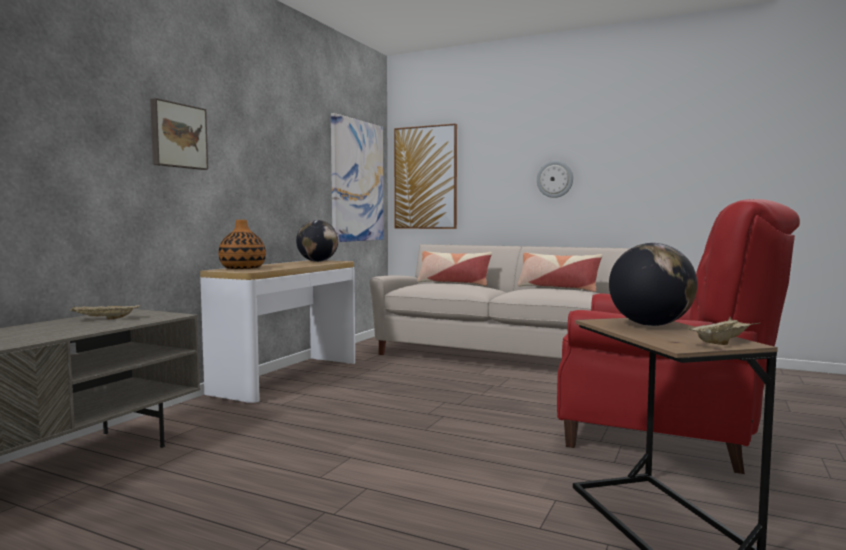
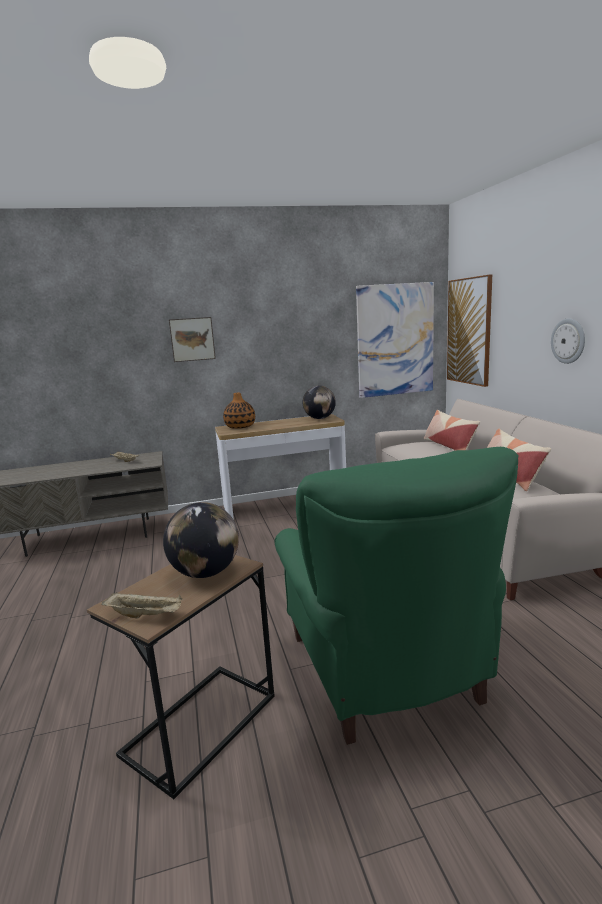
camera: 50 degrees right, 10 degrees up
red armchair [557,199,800,474] -> green armchair [274,447,519,745]

